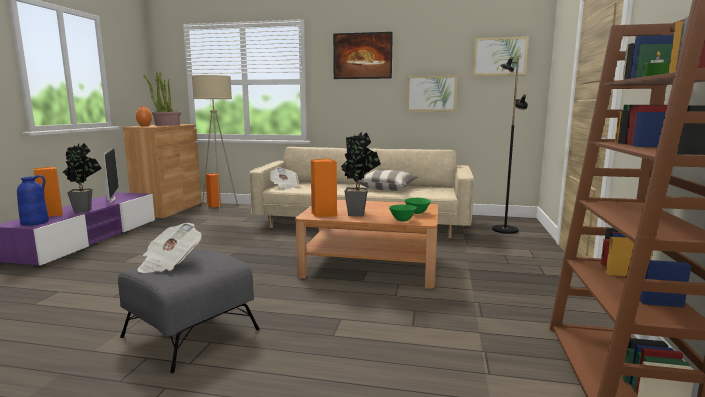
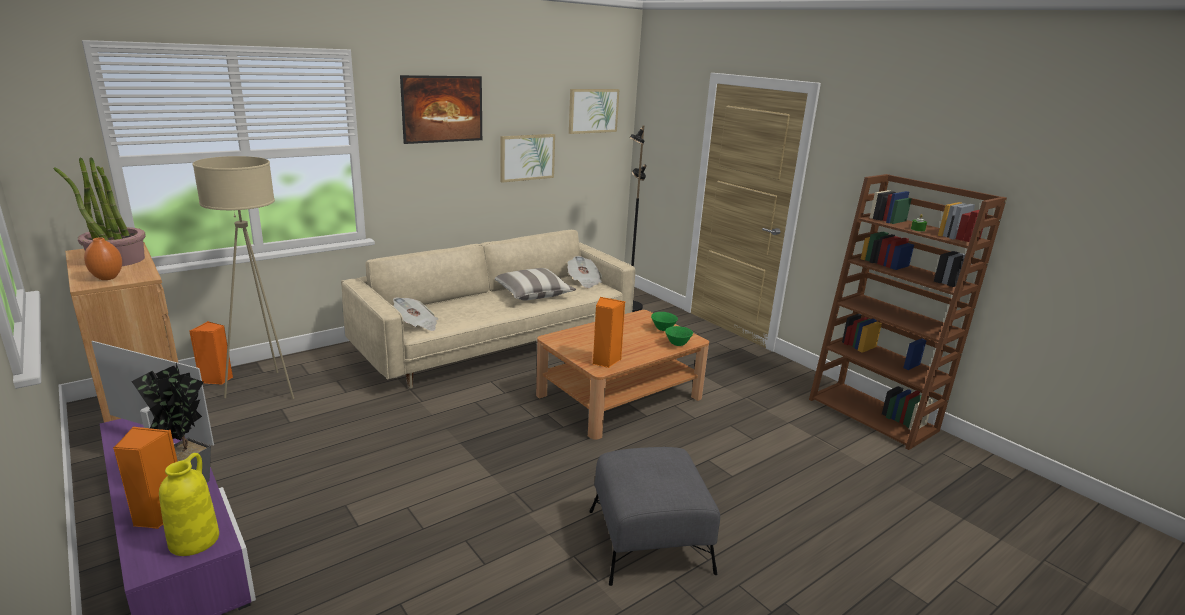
camera: 50 degrees left, 10 degrees up
blue vase [17,175,49,226] -> yellow vase [159,453,219,556]
newspaper [137,223,202,273] -> newspaper moved to [567,256,602,288]
potted plant [341,132,381,216] -> none

